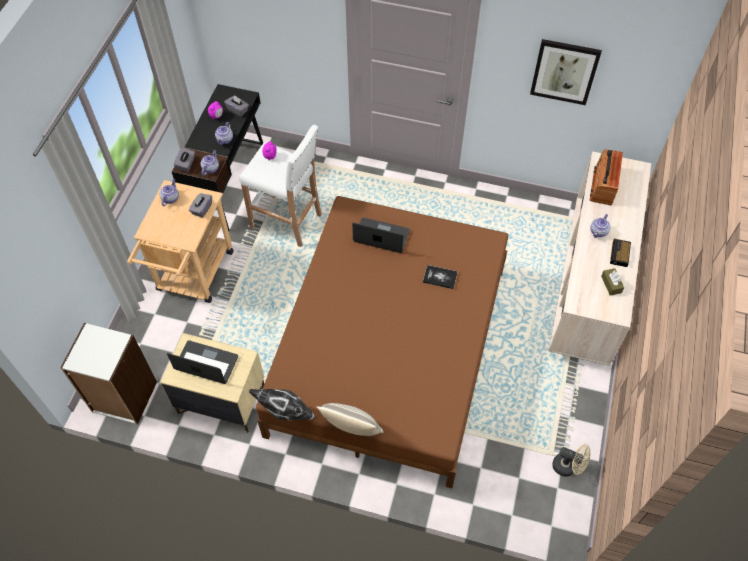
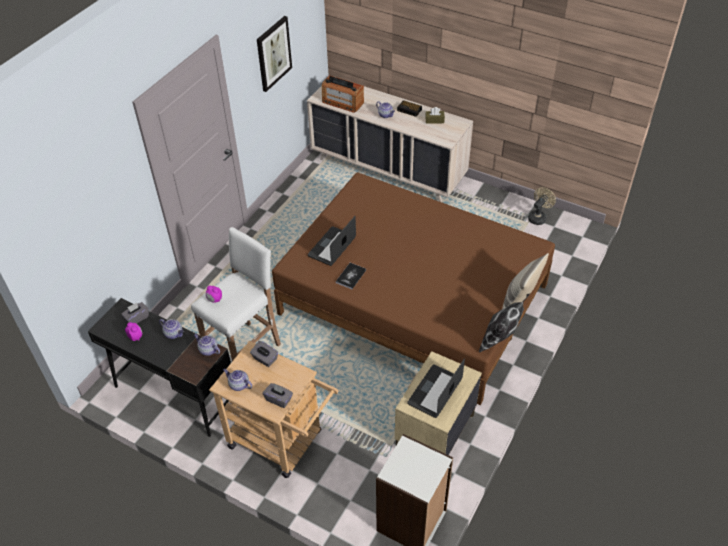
camera: 75 degrees left, 10 degrees down
grey tissue box [174,147,195,172] -> grey tissue box moved to [263,383,293,408]
book [423,265,458,289] -> book moved to [336,263,366,289]

